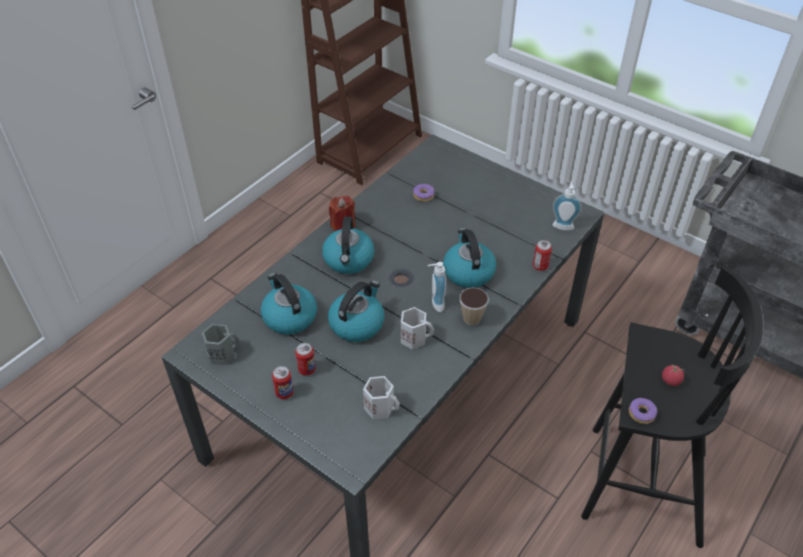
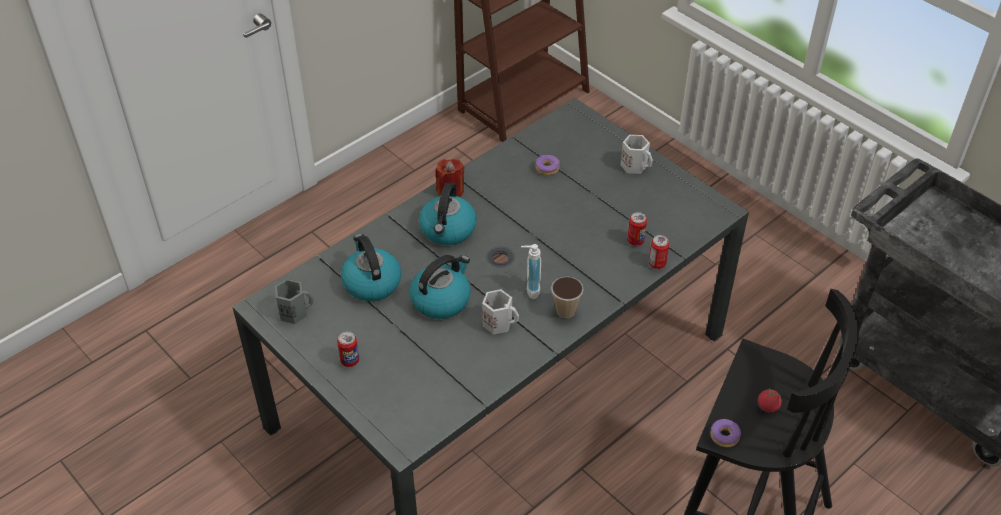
camera: 10 degrees right, 0 degrees up
can [295,343,316,376] -> can moved to [627,212,647,246]
white mug [363,376,400,419] -> white mug moved to [621,135,653,174]
kettle [443,228,496,288] -> none
soap dispenser [552,180,582,230] -> none

